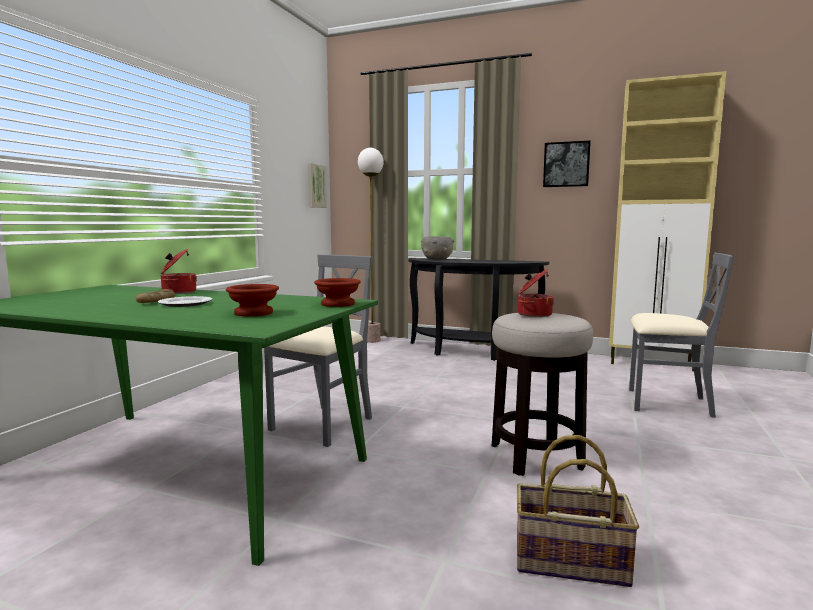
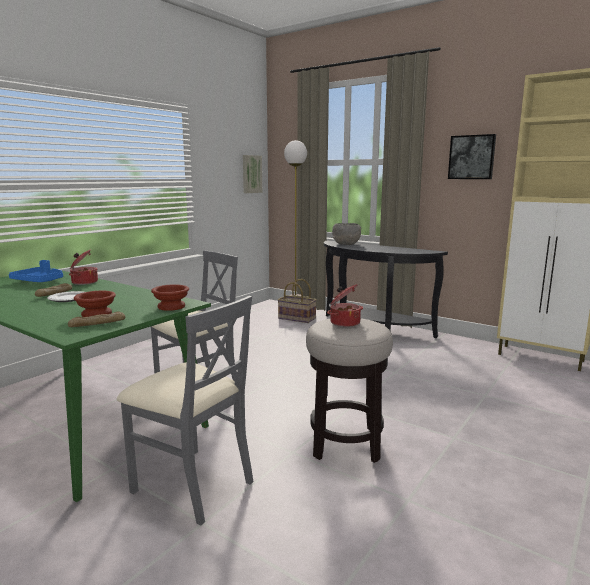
camera: 15 degrees right, 5 degrees up
basket [517,435,639,587] -> basket moved to [277,279,317,323]
grey chair [629,253,734,418] -> grey chair moved to [117,296,254,526]
none -> blue tray [9,260,63,282]
none -> bread [68,312,125,327]

